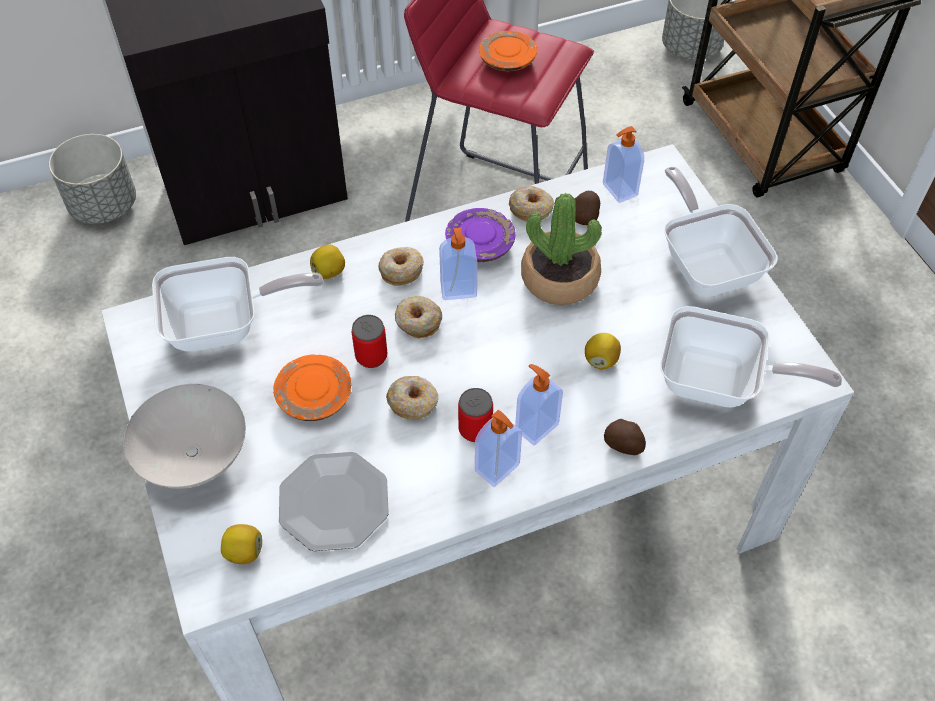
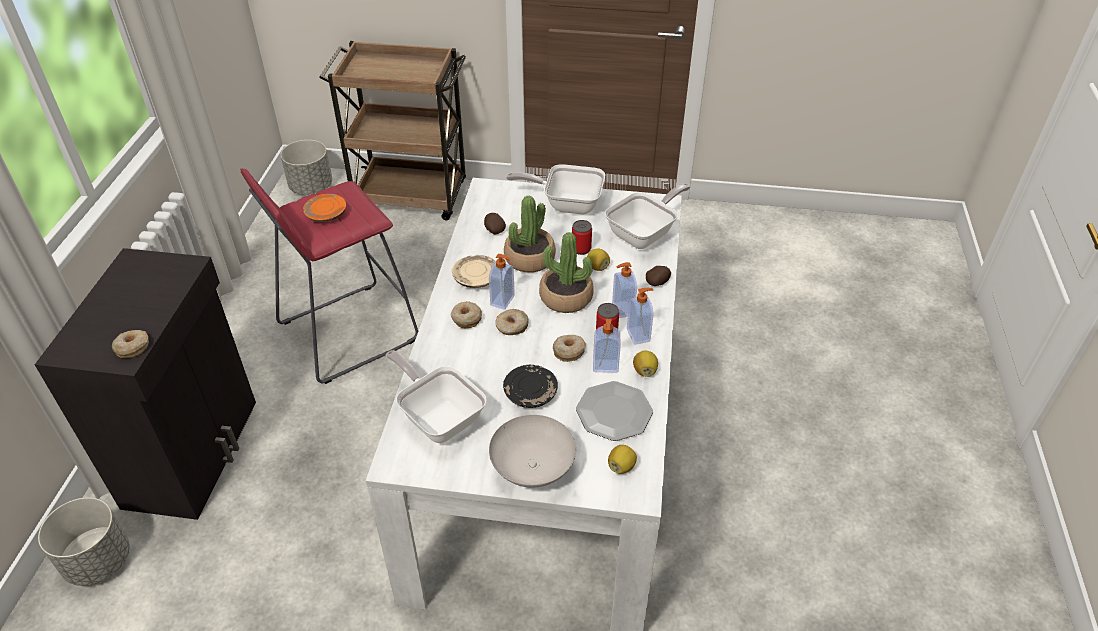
camera: 60 degrees left, 10 degrees down
frying pan [152,257,323,351] -> frying pan turned 60 degrees counterclockwise [386,350,487,443]
orange plate [273,354,352,421] -> black plate [503,365,558,408]
lemon [310,245,345,279] -> lemon moved to [633,351,658,377]
can [352,315,387,368] -> can moved to [572,220,592,255]
purple plate [445,208,516,262] -> beige plate [452,255,496,288]
donut [509,186,554,222] -> donut moved to [112,330,149,358]
soap dispenser [603,126,644,203] -> soap dispenser moved to [593,319,621,373]
none -> potted plant [539,232,593,313]

